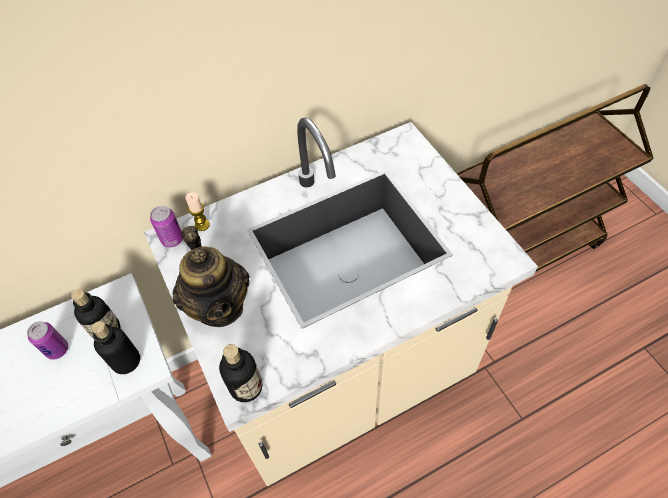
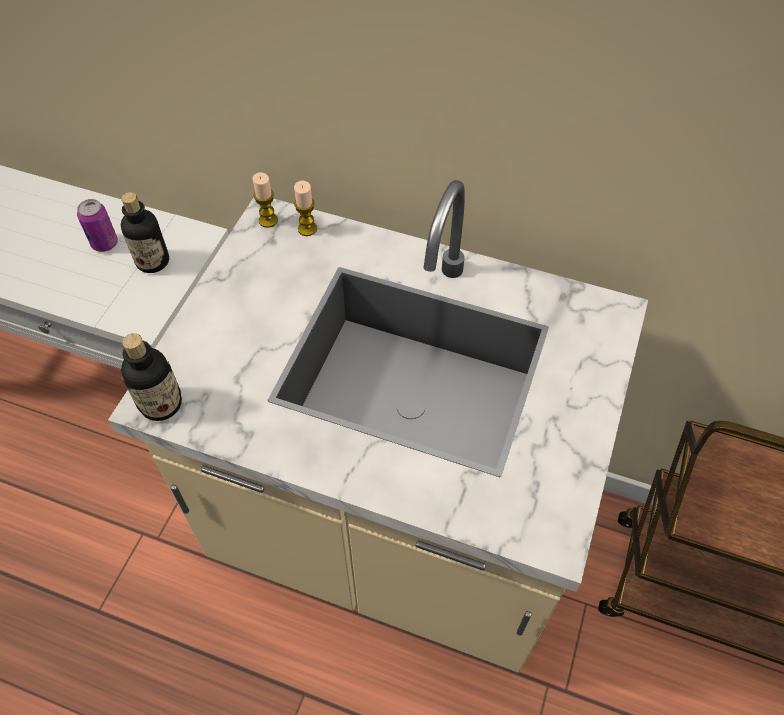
camera: 45 degrees right, 0 degrees up
bottle [91,321,140,374] -> none
can [150,206,183,247] -> candle [252,172,278,228]
teapot [173,226,250,327] -> none

